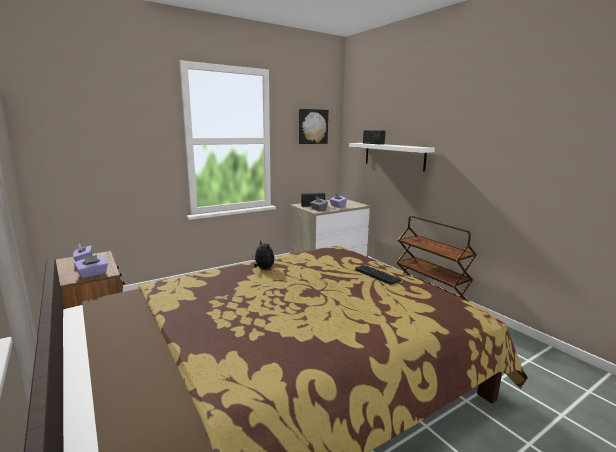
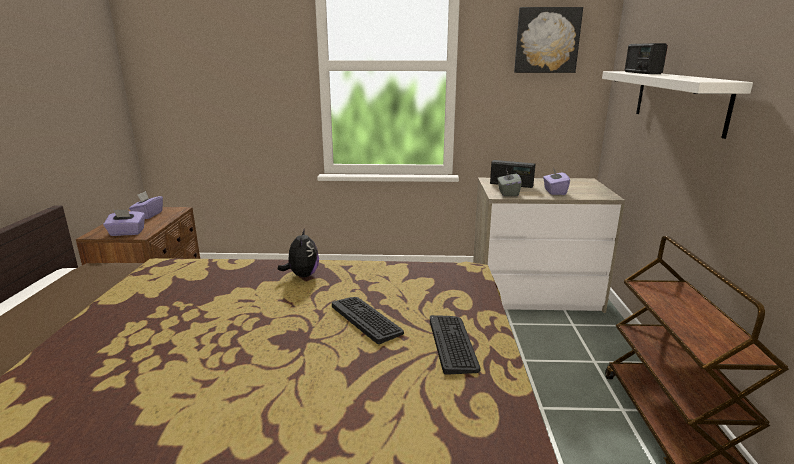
camera: 35 degrees right, 5 degrees up
none -> keyboard [332,297,404,344]

